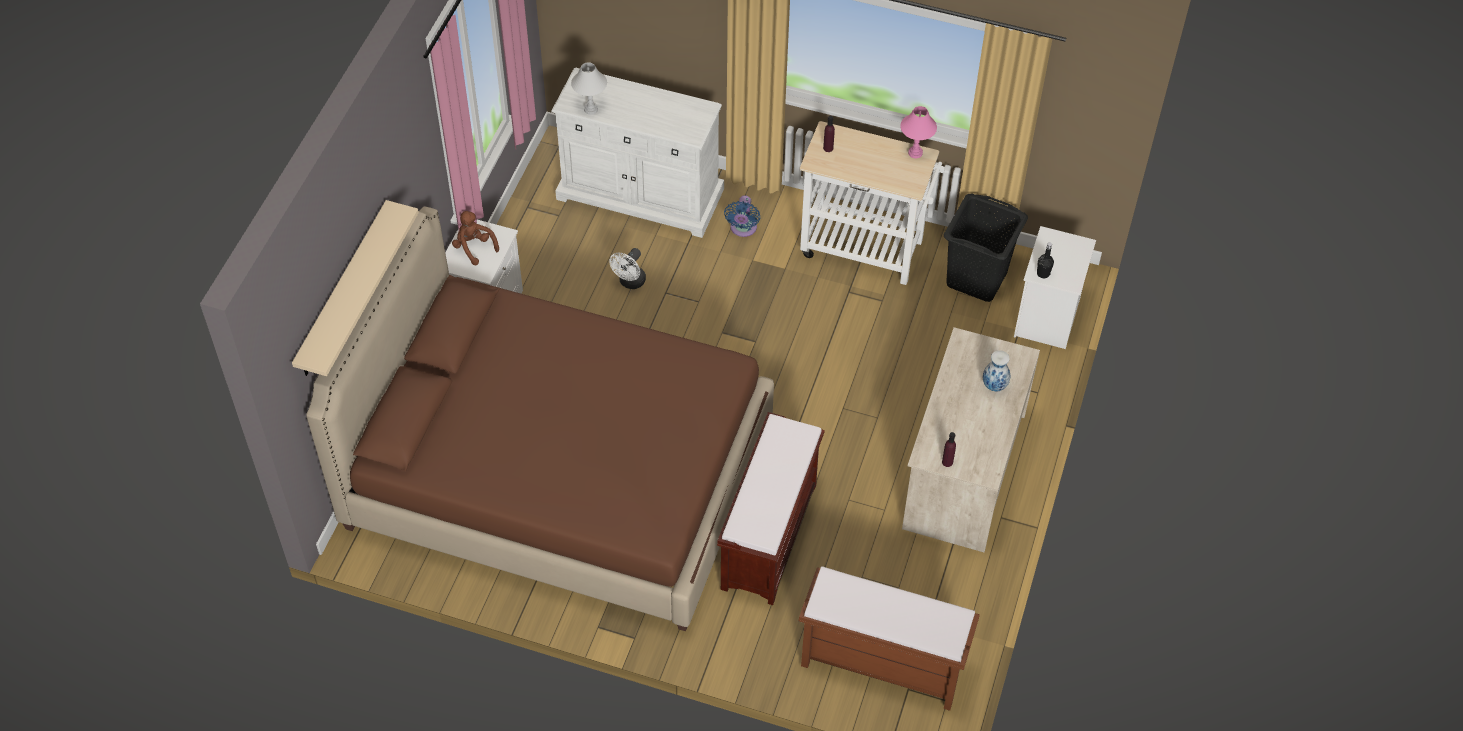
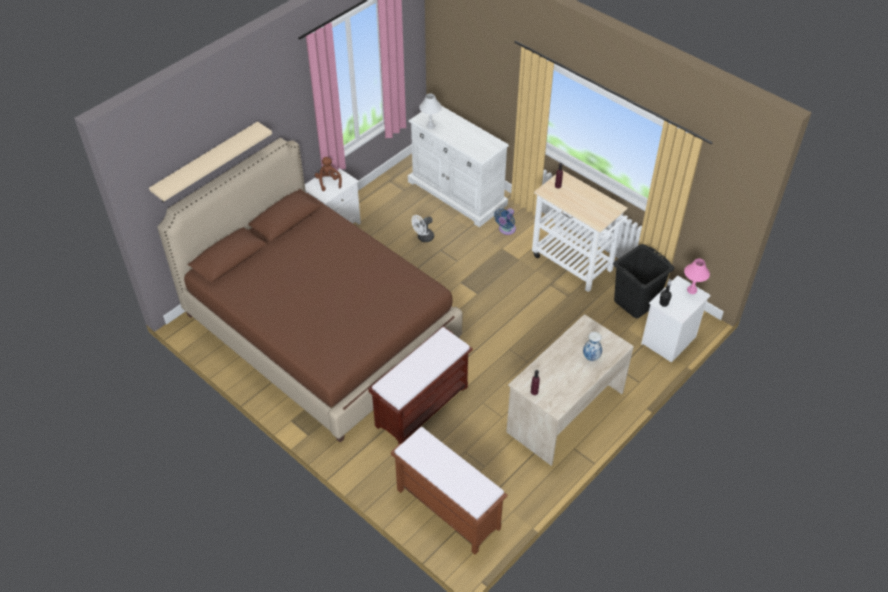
camera: 25 degrees right, 5 degrees down
pink table lamp [900,106,937,158] -> pink table lamp moved to [684,259,710,294]

